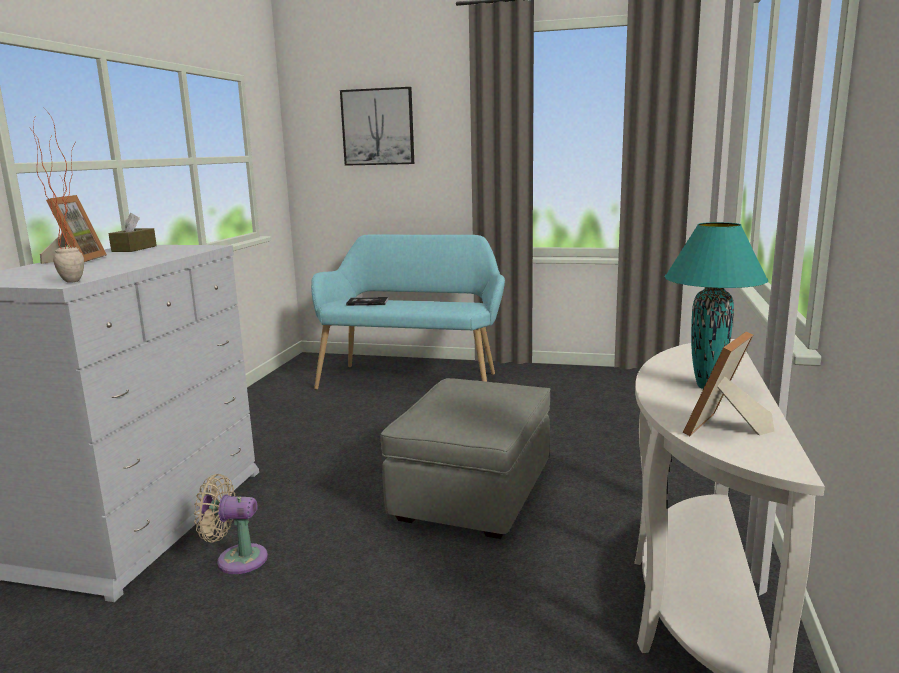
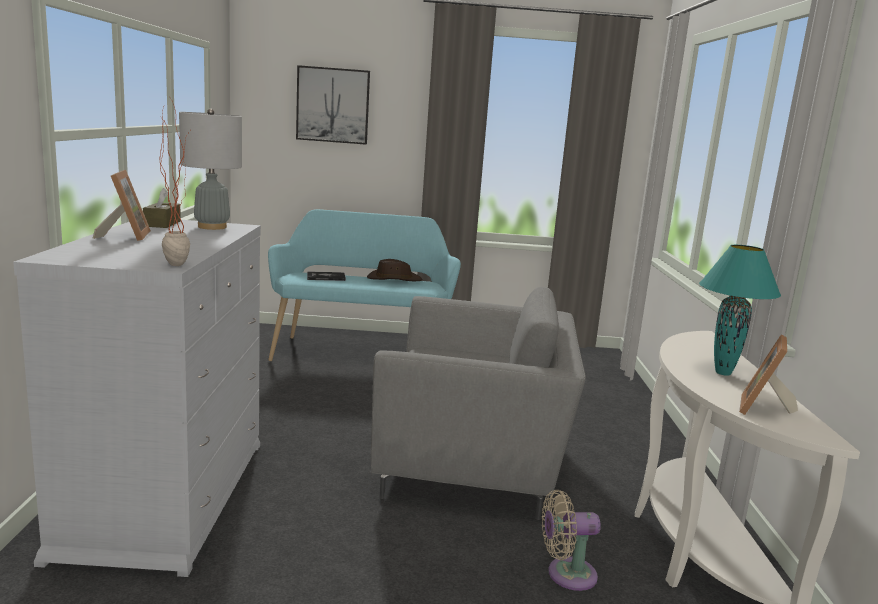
camera: 15 degrees left, 0 degrees up
beige fan [194,474,268,574] -> beige fan moved to [542,490,601,591]
grey ottoman [380,378,550,539] -> grey armchair [371,287,586,520]
none -> grey table lamp [179,109,242,230]
none -> brown hat [367,259,422,281]

